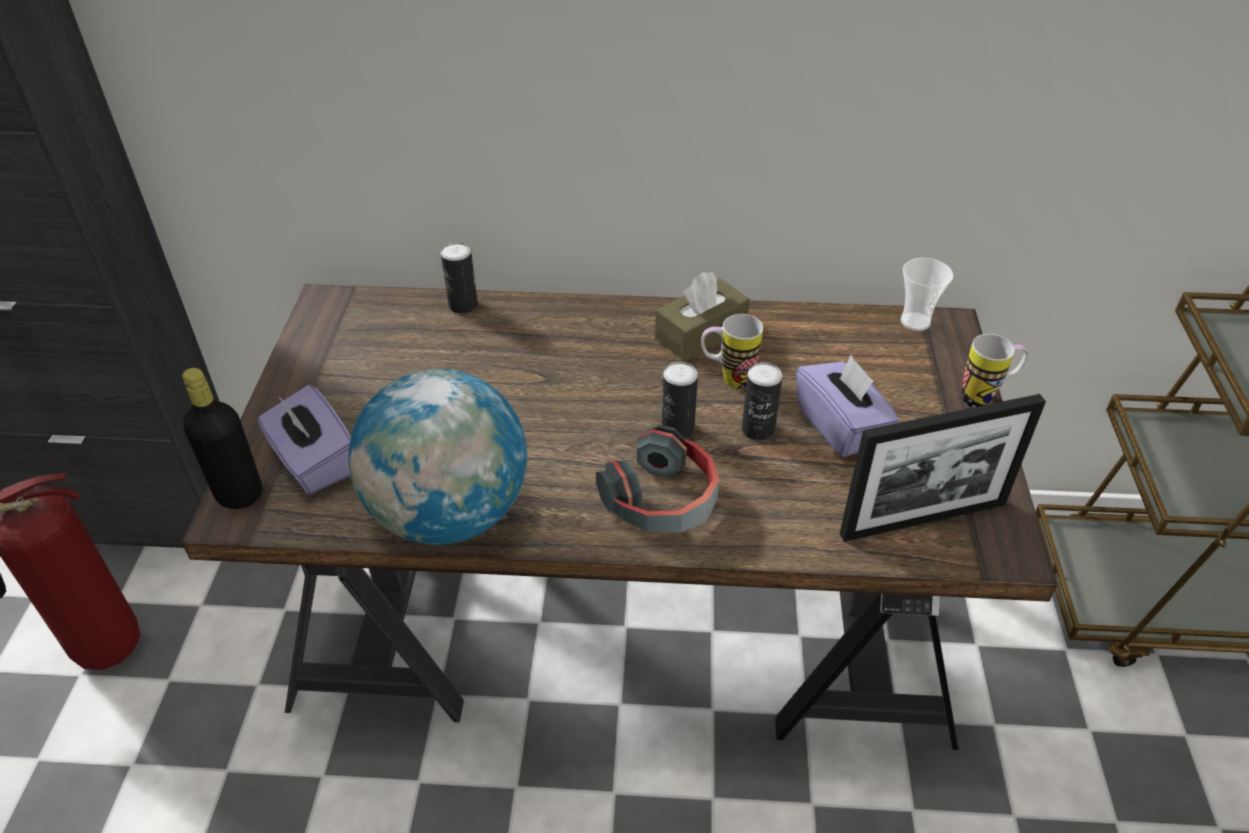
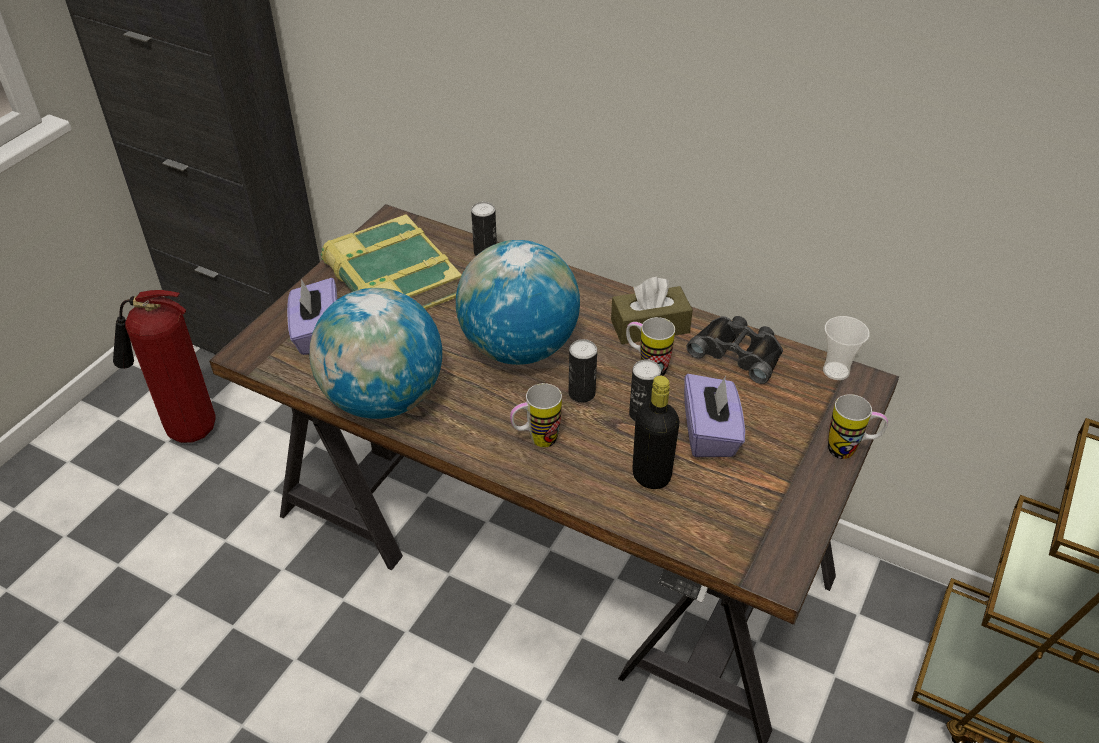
camera: 25 degrees right, 0 degrees up
black bottle [182,368,262,509] -> black bottle moved to [632,376,679,489]
headphones [596,425,720,533] -> mug [510,383,562,448]
picture frame [840,394,1046,542] -> none
none -> book [321,214,462,309]
none -> globe [456,240,580,365]
none -> black binoculars [686,316,783,384]

